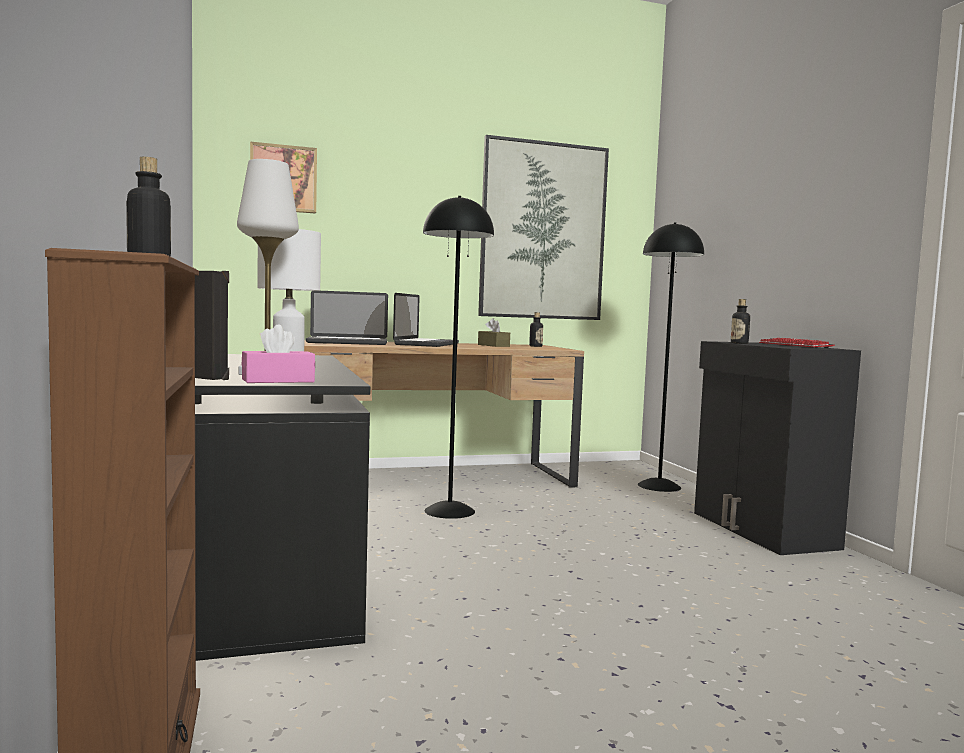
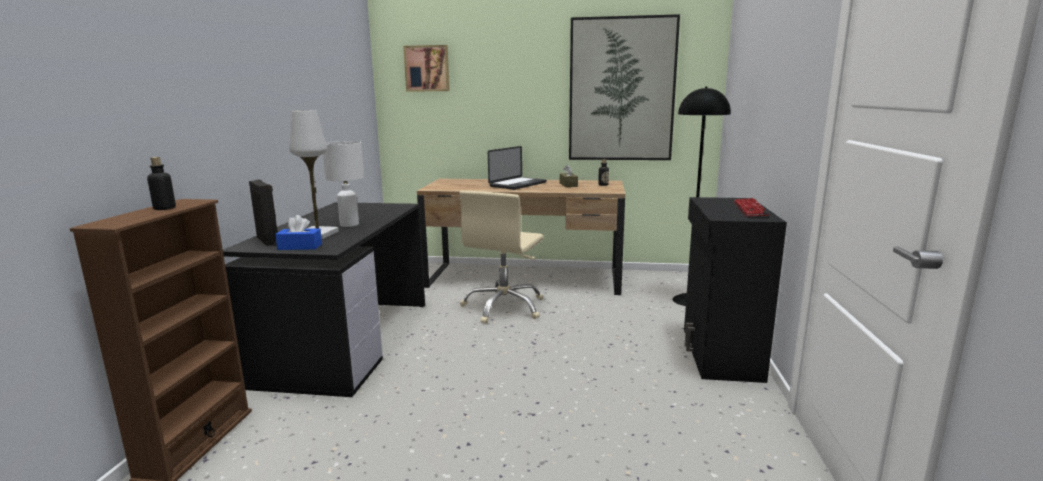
camera: 25 degrees right, 10 degrees up
pink tissue box [241,324,315,383] -> blue tissue box [275,215,322,250]
laptop [306,291,388,345] -> none
black floor lamp [423,196,494,519] -> beige office chair [459,191,543,324]
bottle [731,299,750,344] -> none

